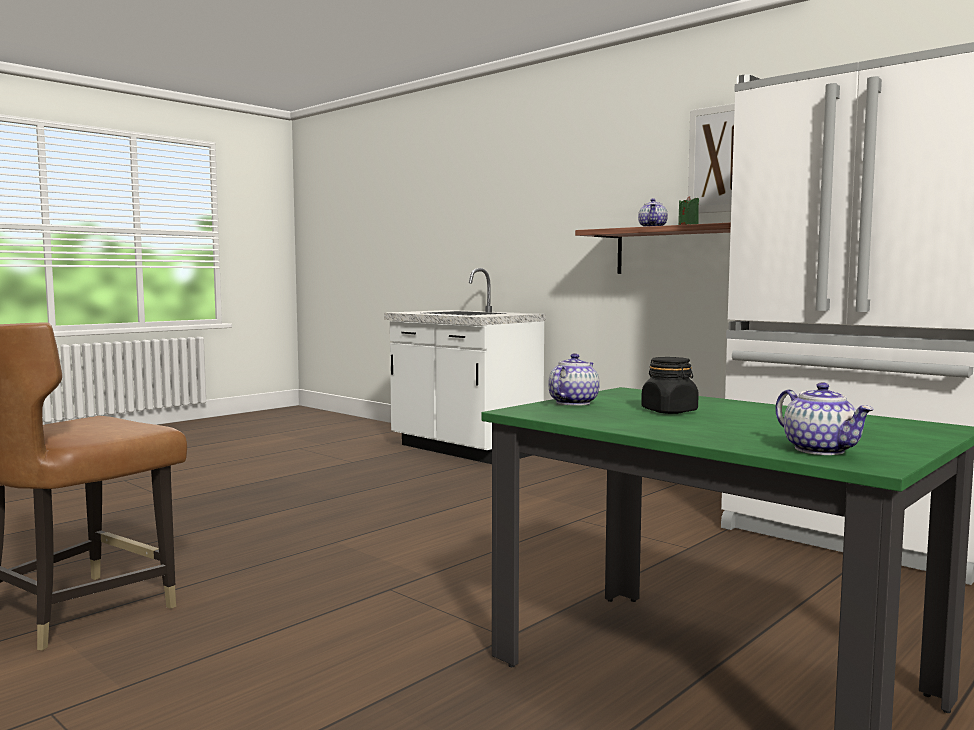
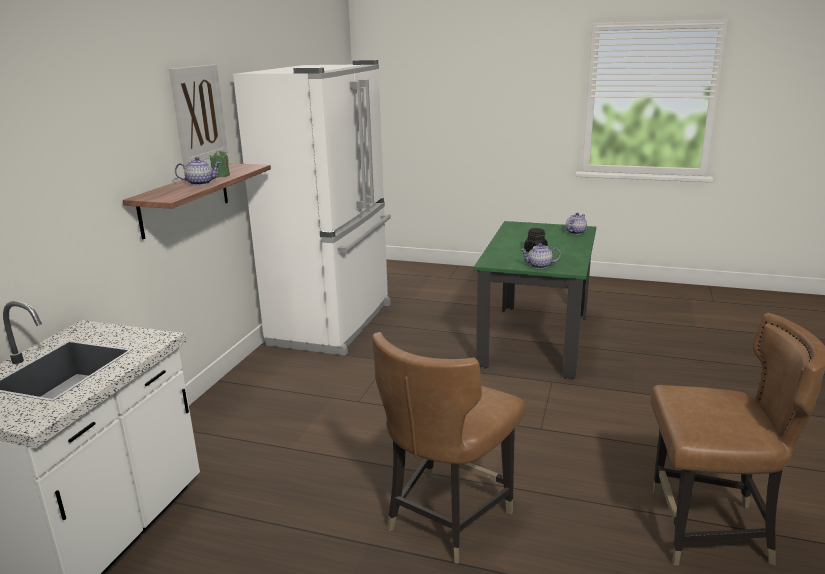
camera: 115 degrees left, 15 degrees up
none -> brown chair [372,332,525,564]

